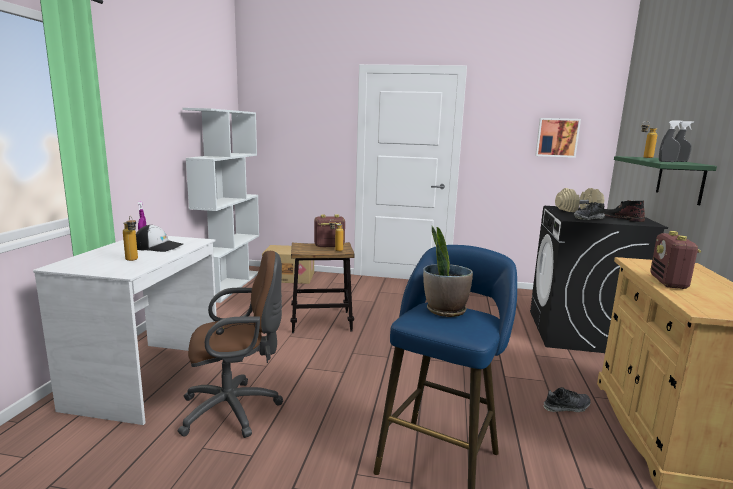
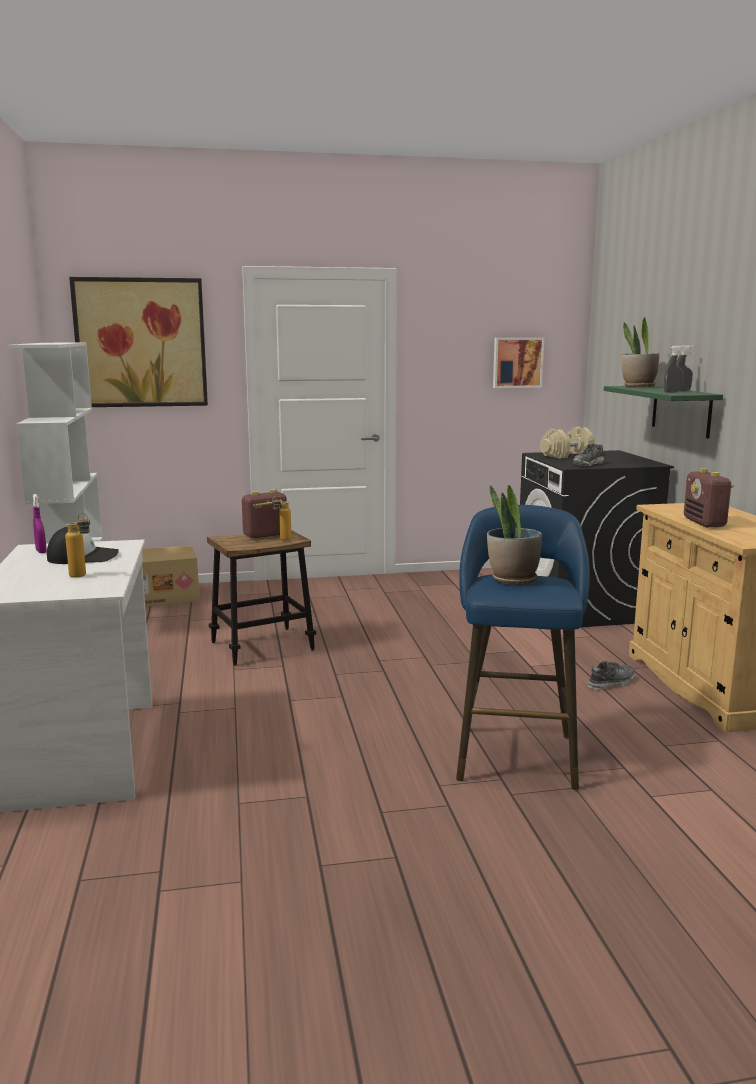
camera: 20 degrees left, 0 degrees up
brown office chair [178,251,283,438] -> none
black boot [604,200,645,222] -> none
bottle [642,121,657,158] -> potted plant [622,317,659,387]
none -> picture [69,277,208,407]

